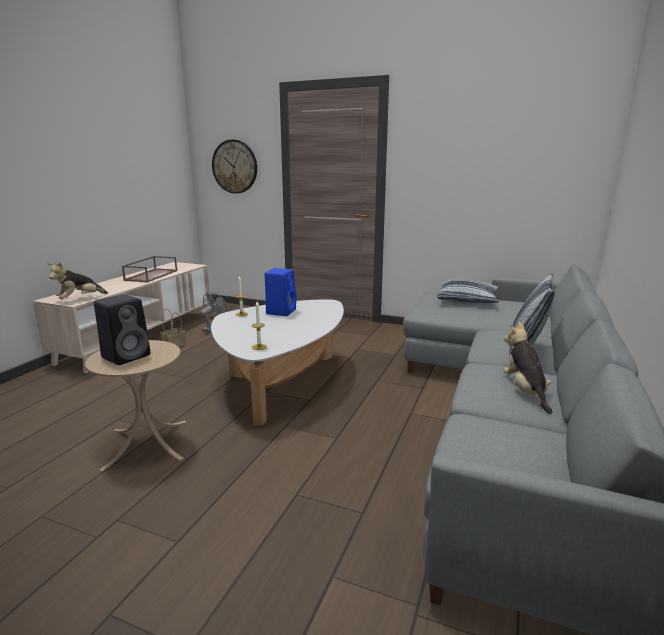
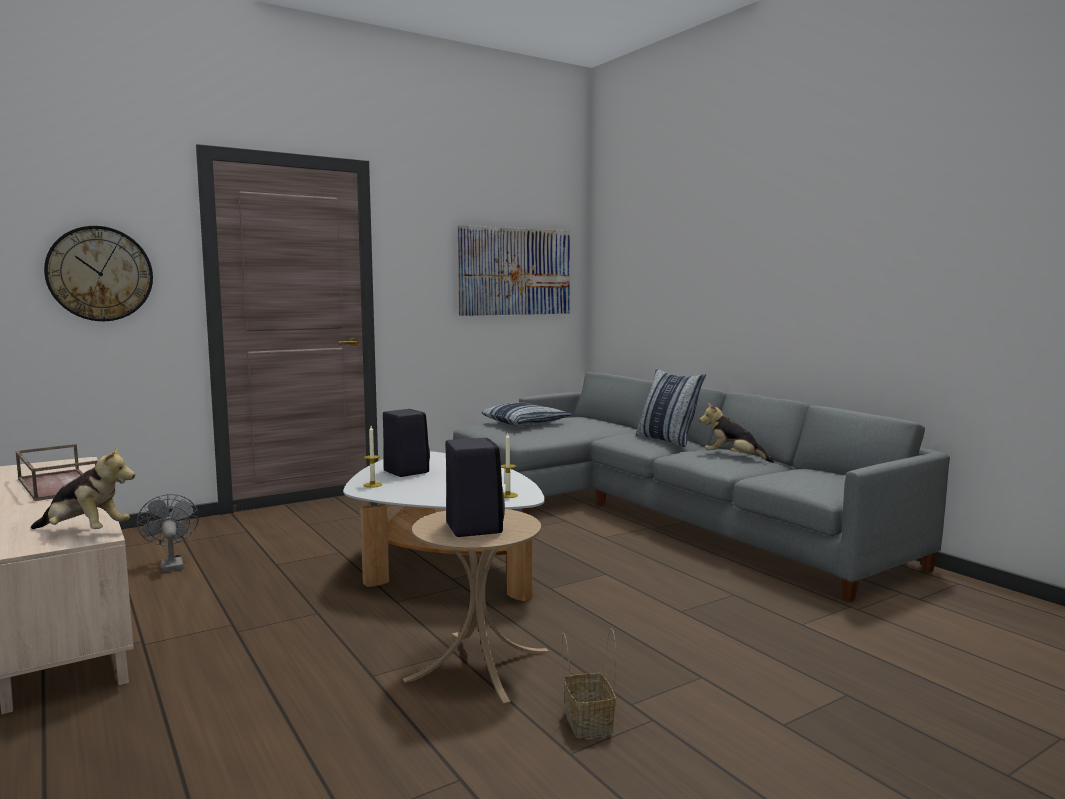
camera: 55 degrees left, 10 degrees down
plush toy [48,262,108,299] -> plush toy turned 60 degrees counterclockwise [31,445,135,529]
basket [161,309,185,347] -> basket moved to [562,629,616,739]
blue speaker [265,268,297,316] -> black speaker [383,409,430,477]
none -> picture [458,225,570,316]

